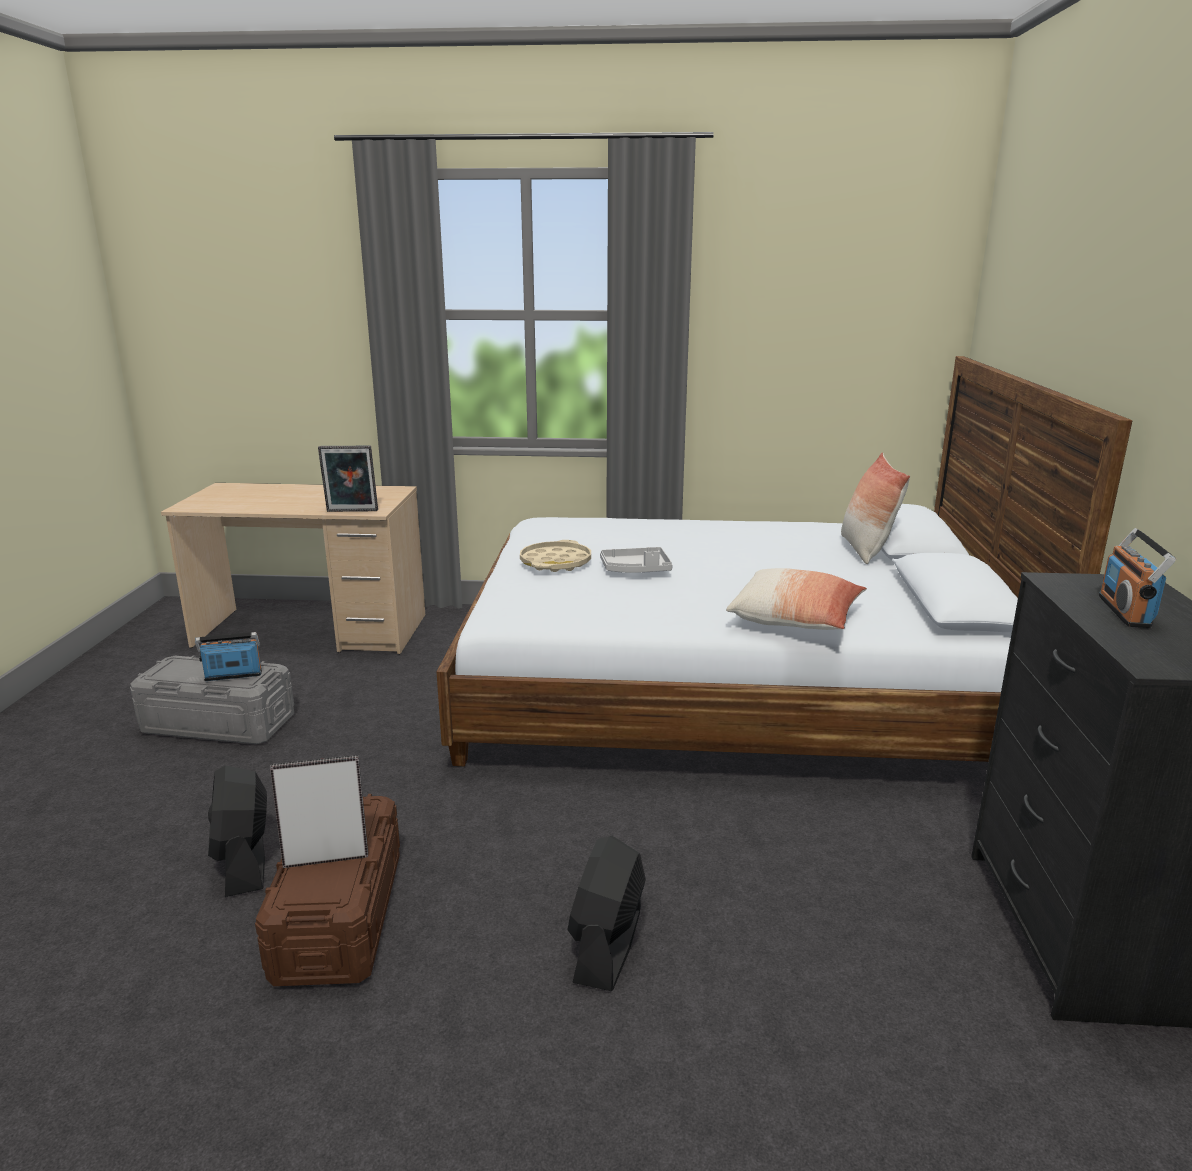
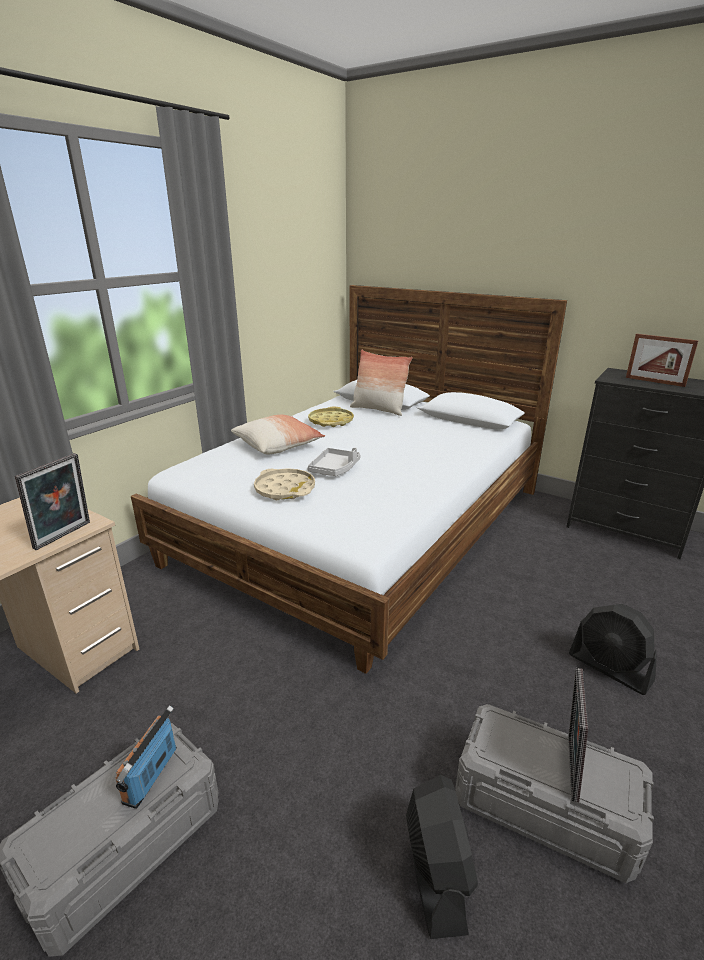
camera: 60 degrees left, 5 degrees up
black fan [208,765,267,897] -> black fan turned 105 degrees counterclockwise [406,775,478,939]
brown storage box [255,794,400,986] -> grey storage box [455,704,654,883]
pillow [726,568,867,630] -> pillow moved to [231,415,325,454]
radio [1099,528,1176,628] -> picture frame [626,334,698,387]
none -> yellow tray [308,407,354,427]

